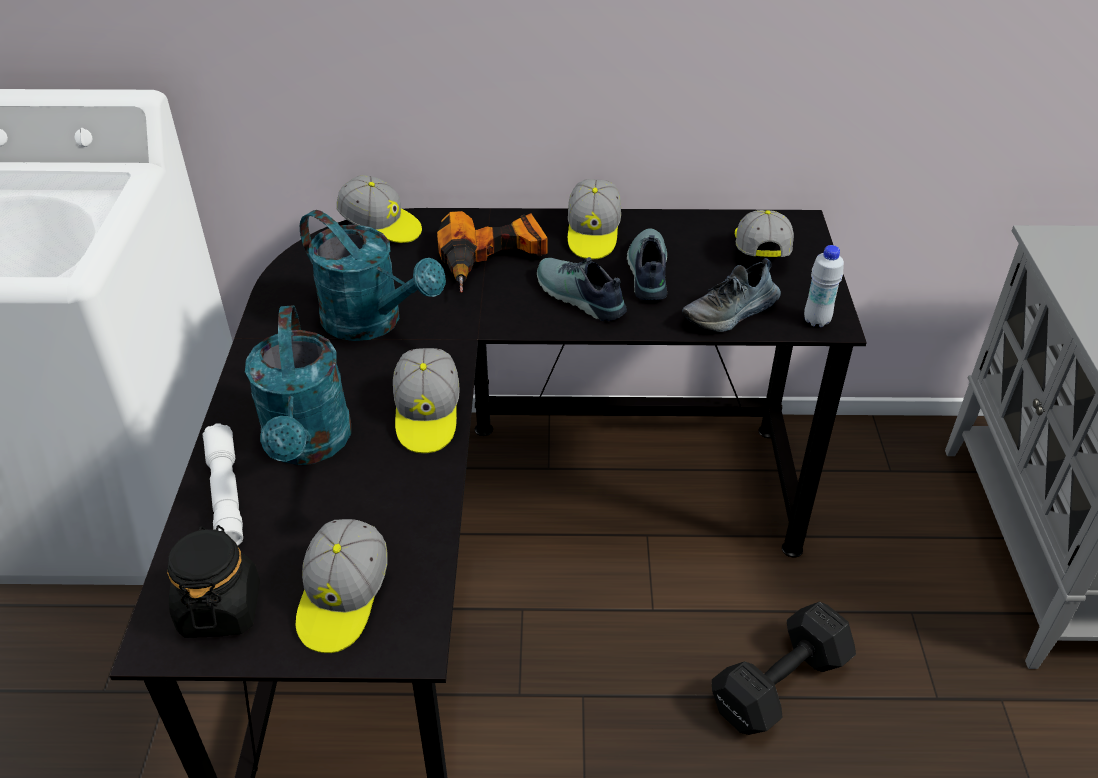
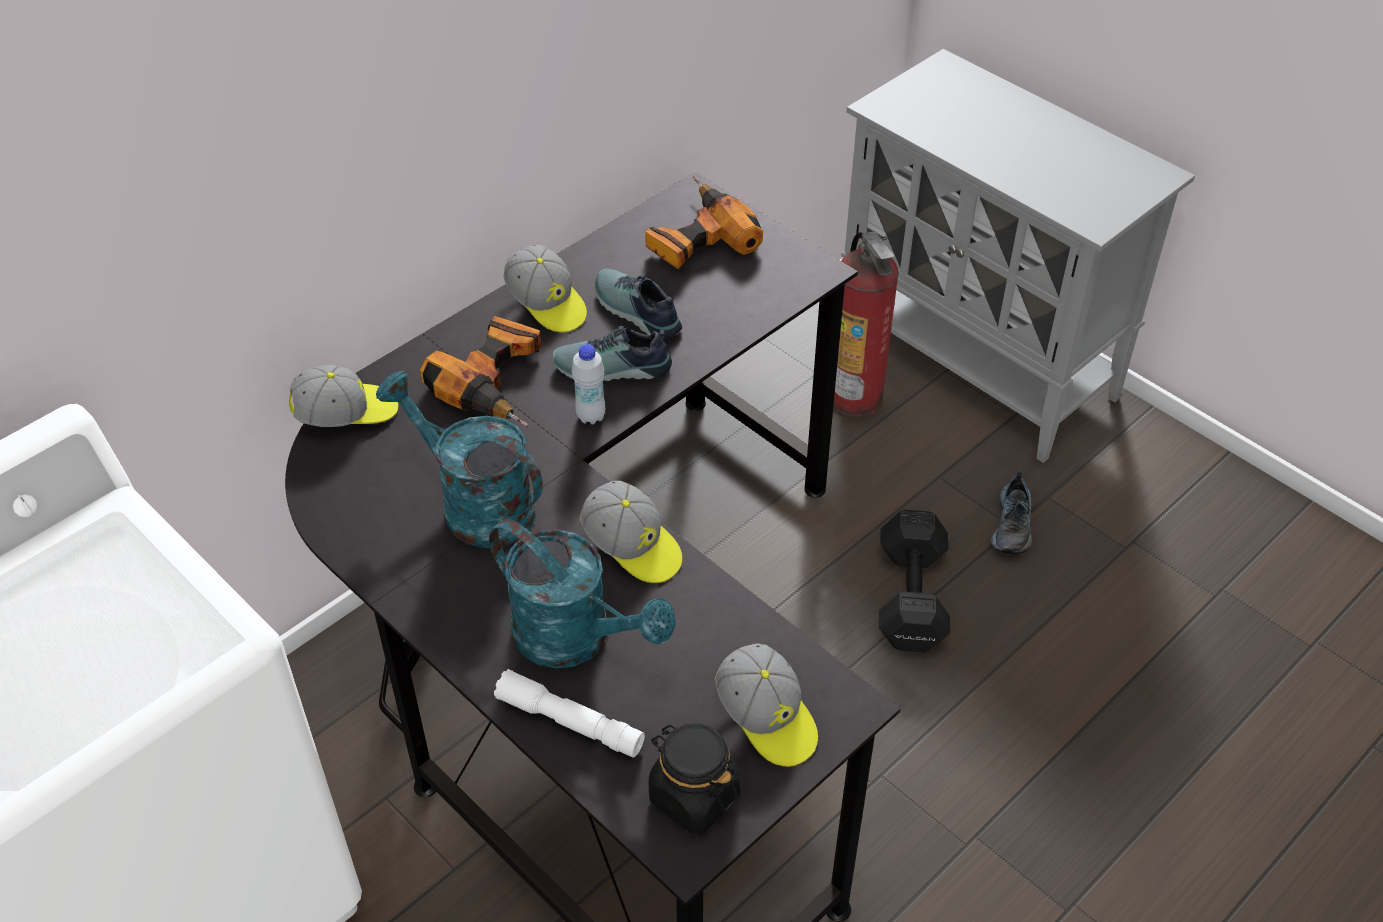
camera: 45 degrees left, 5 degrees up
turquoise watering can [300,210,446,341] -> turquoise watering can turned 135 degrees counterclockwise [376,371,543,548]
shoe [682,258,781,332] -> shoe moved to [991,471,1032,554]
cap [735,210,794,257] -> power drill [645,176,763,269]
white bottle [804,245,844,327] -> white bottle moved to [572,344,605,425]
none -> fire extinguisher [833,231,899,419]

